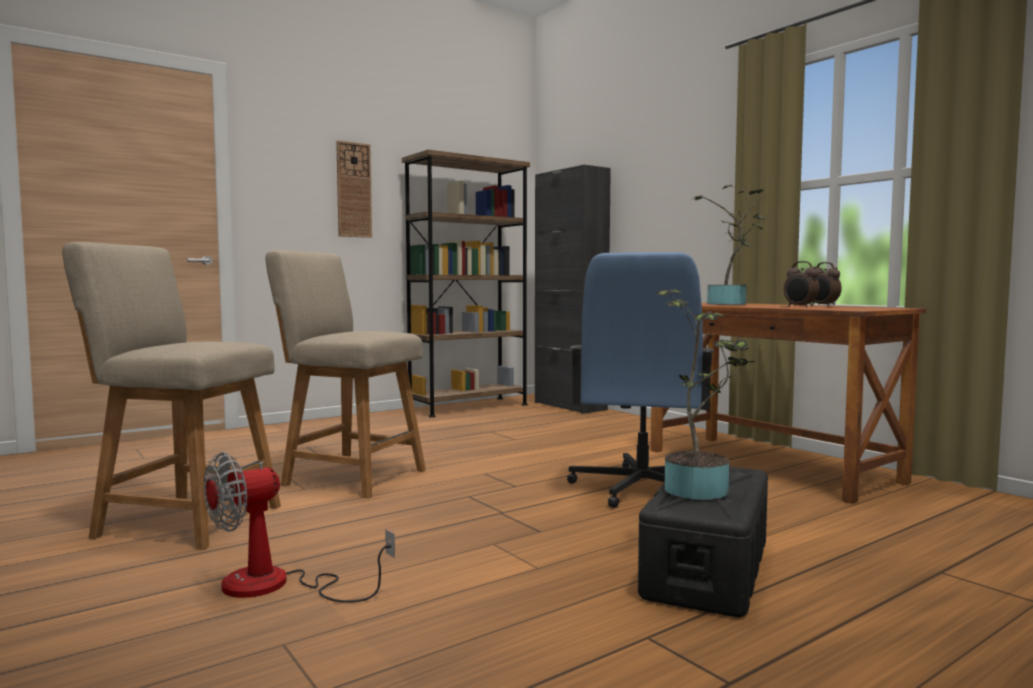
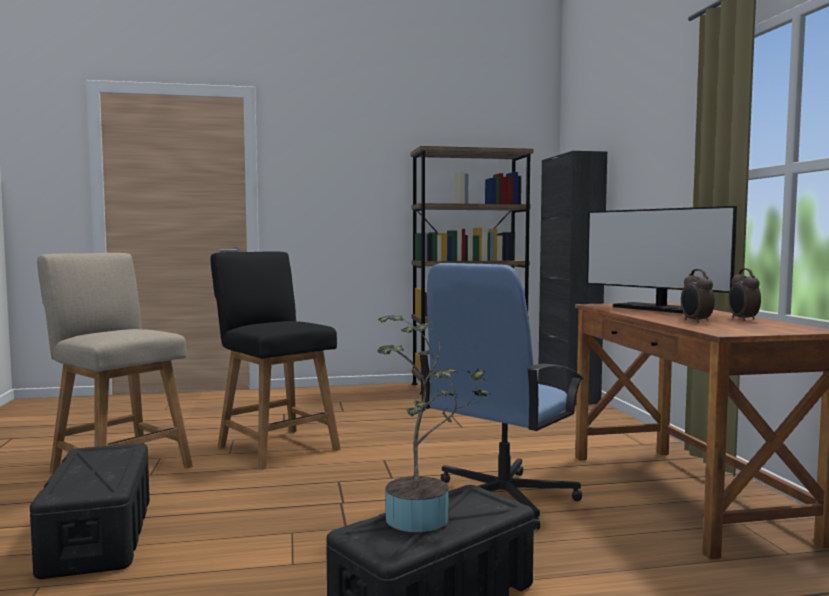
camera: 25 degrees right, 0 degrees up
fan [204,452,395,603] -> black storage box [30,443,150,579]
beige chair [265,250,426,498] -> black chair [210,251,341,470]
wall clock [336,141,372,238] -> none
potted plant [693,185,765,305] -> monitor [587,206,737,314]

